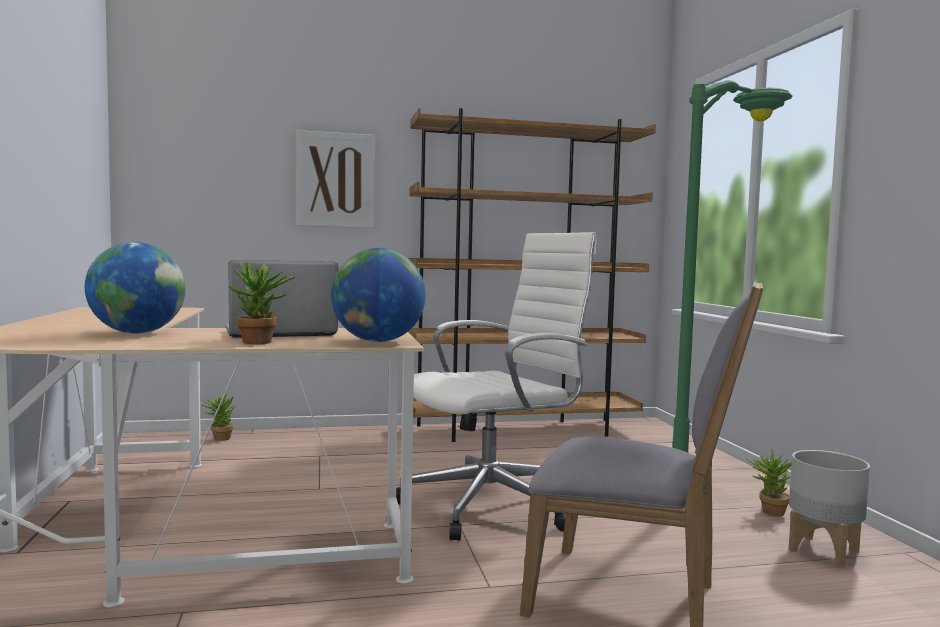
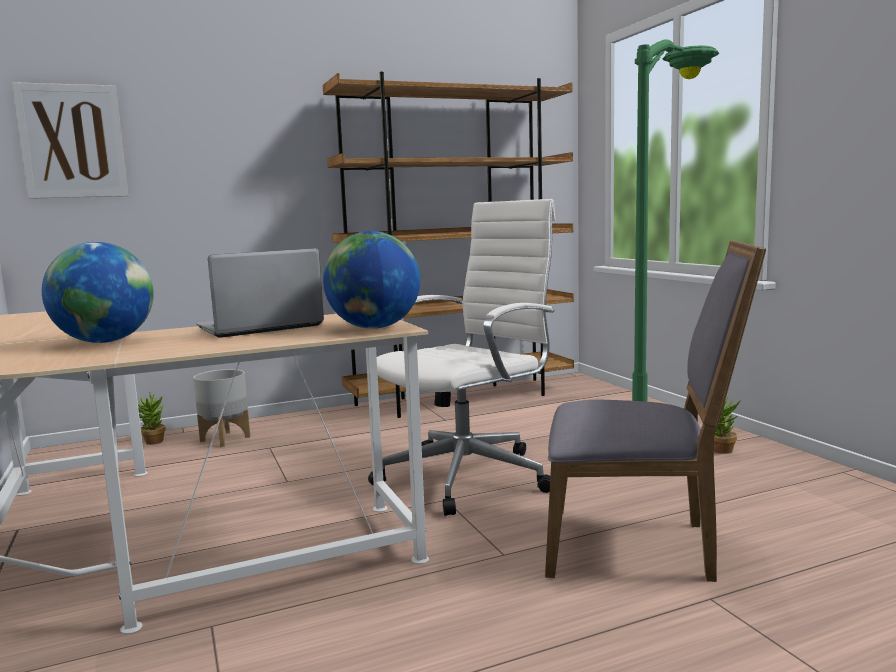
camera: 10 degrees left, 5 degrees up
potted plant [229,262,295,344] -> none
picture [296,130,375,228] -> picture moved to [12,82,128,199]
grey planter [789,450,870,567] -> grey planter moved to [193,369,250,447]

